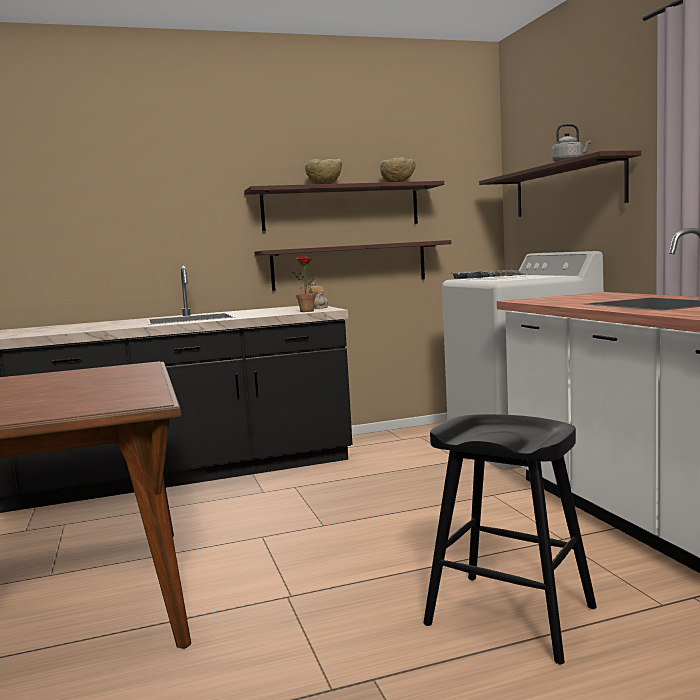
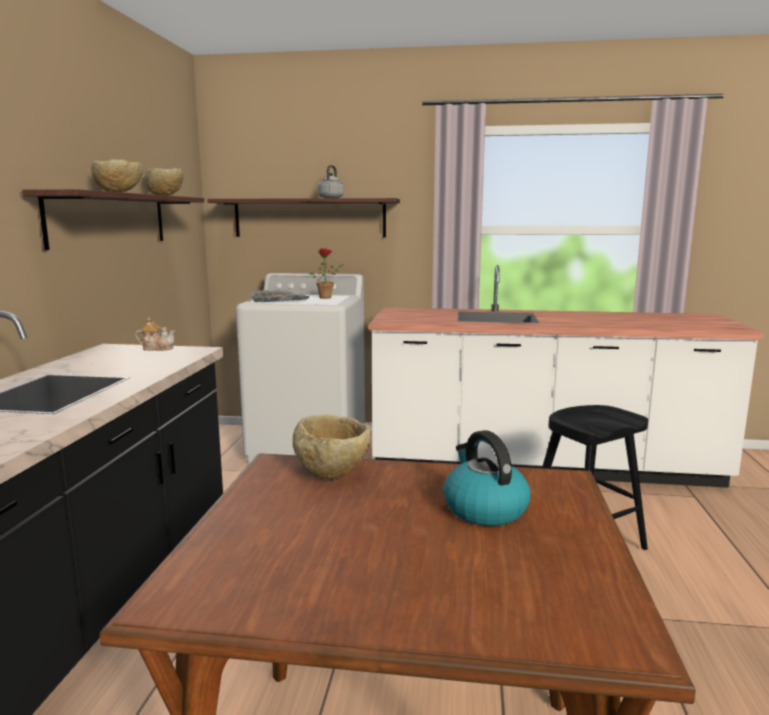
camera: 65 degrees left, 5 degrees up
shelf [254,240,451,291] -> none
potted plant [292,256,321,312] -> potted plant moved to [309,248,344,299]
none -> beige bowl [293,415,371,479]
none -> kettle [443,430,531,526]

